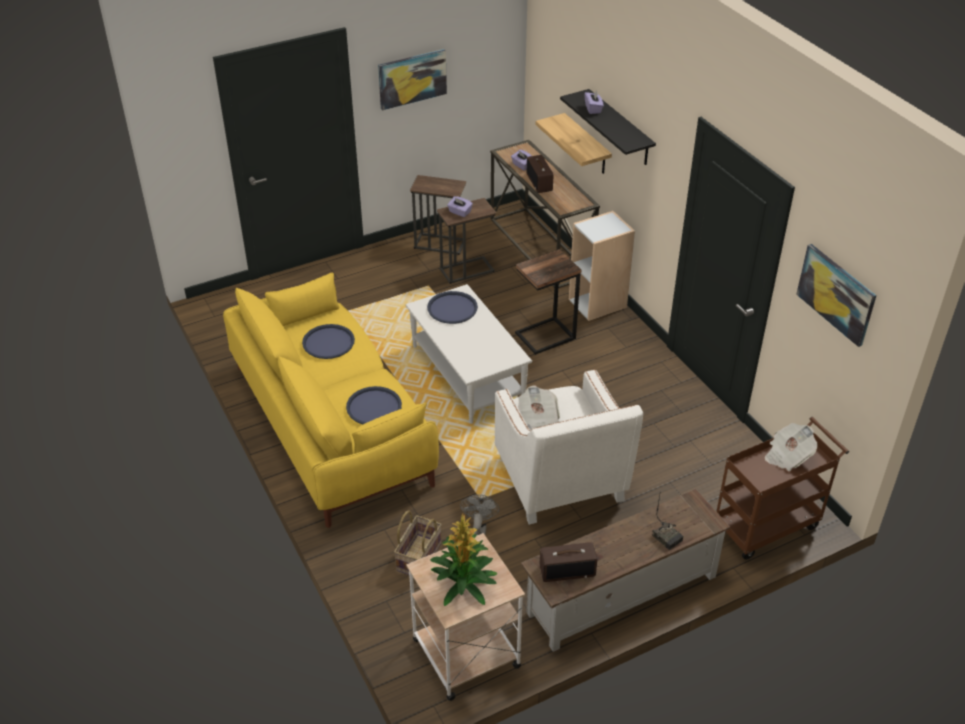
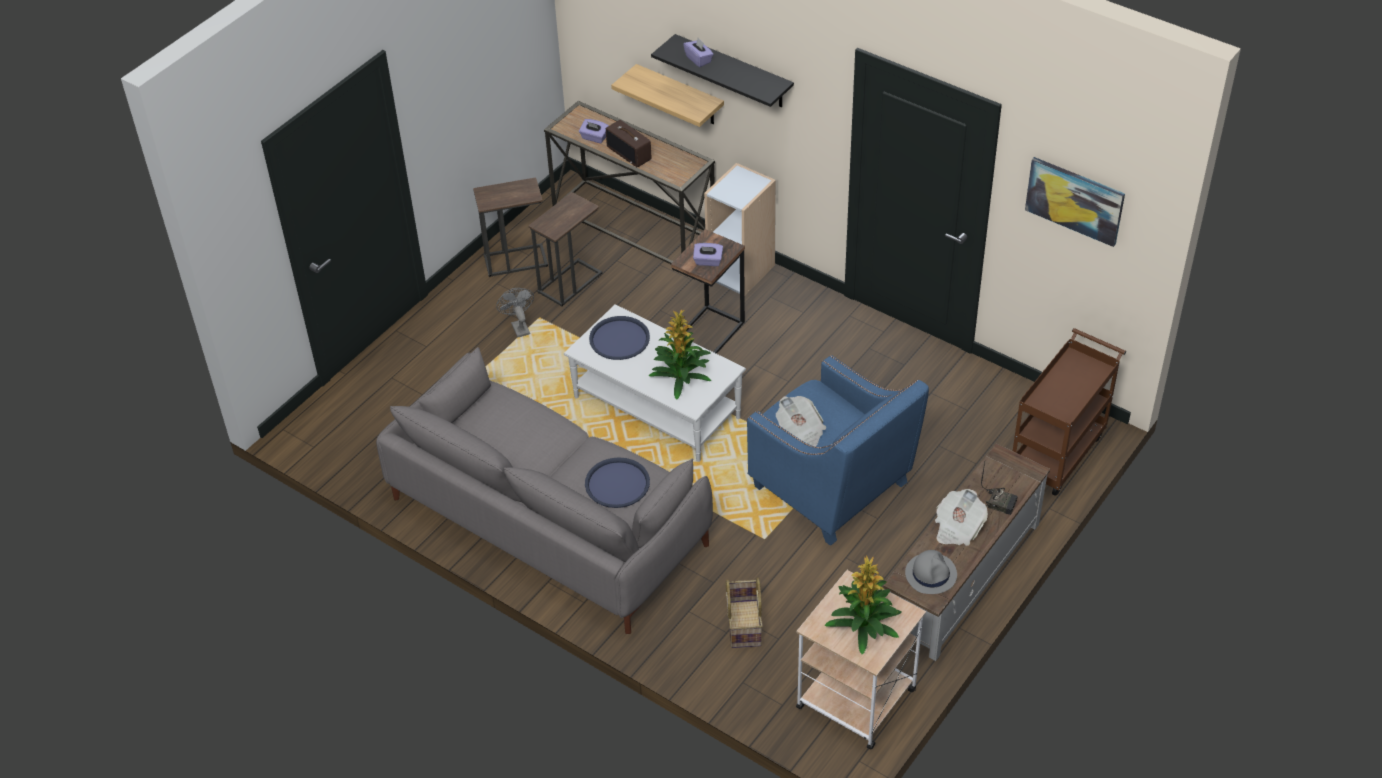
camera: 25 degrees left, 5 degrees up
yellow sofa [223,273,439,528] -> grey sofa [376,347,713,634]
blue tray [302,324,355,359] -> none
picture [378,49,447,110] -> none
purple tissue box [447,196,473,217] -> purple tissue box moved to [693,243,723,266]
grey fan [460,494,499,535] -> grey fan moved to [496,288,534,338]
white armchair [495,369,643,525] -> blue armchair [747,355,929,546]
radio [540,542,597,582] -> grey hat [905,550,957,594]
newspaper [765,423,818,471] -> newspaper moved to [935,489,988,546]
none -> potted plant [649,309,711,400]

